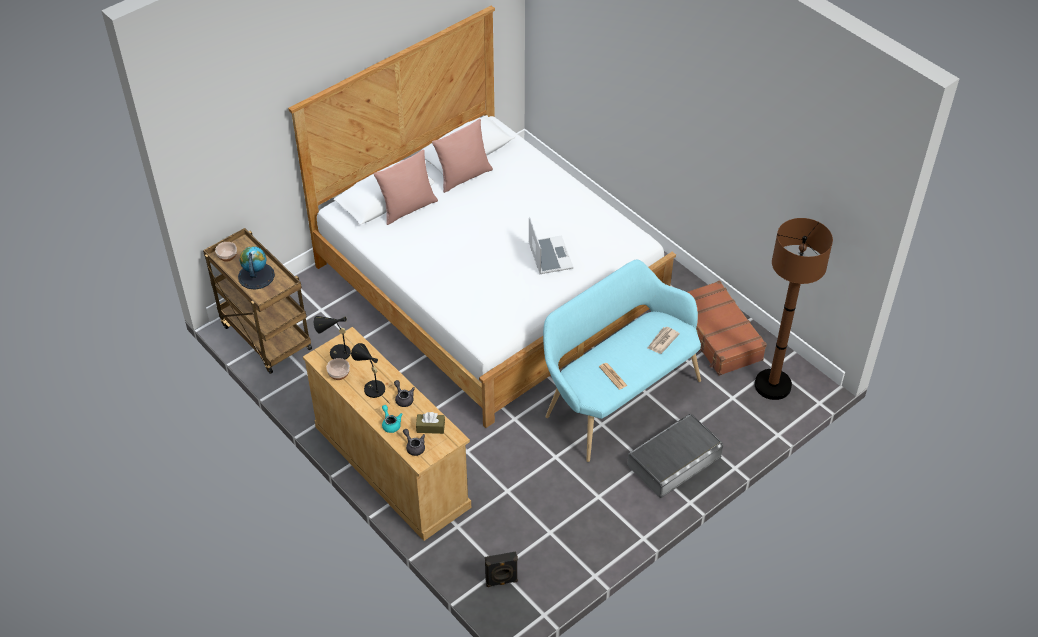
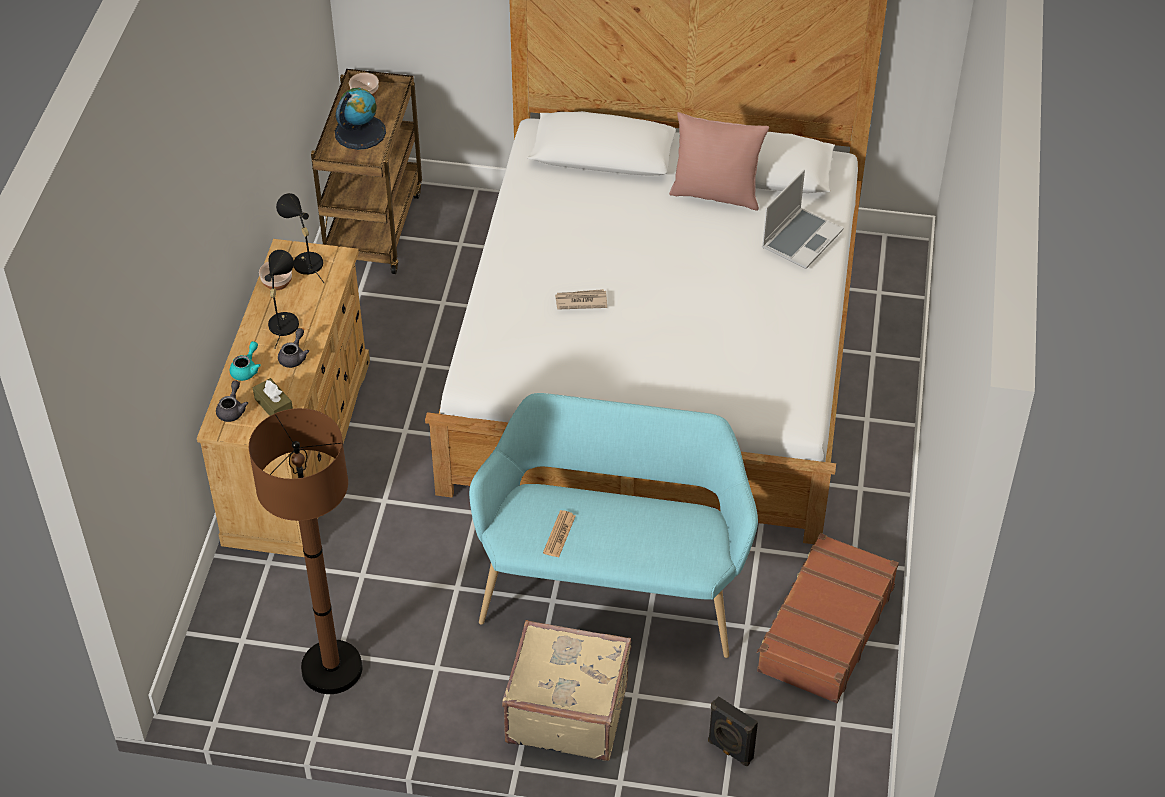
camera: 50 degrees right, 0 degrees up
pink pillow [373,149,438,225] -> none
black speaker [485,551,518,587] -> black speaker moved to [708,696,758,767]
laptop [529,217,574,274] -> laptop moved to [762,170,843,269]
grey storage box [627,414,723,498] -> beige suitcase [502,620,631,761]
newspaper [647,327,680,354] -> newspaper moved to [555,289,607,310]
brown floor lamp [754,218,833,400] -> brown floor lamp moved to [249,408,363,694]

